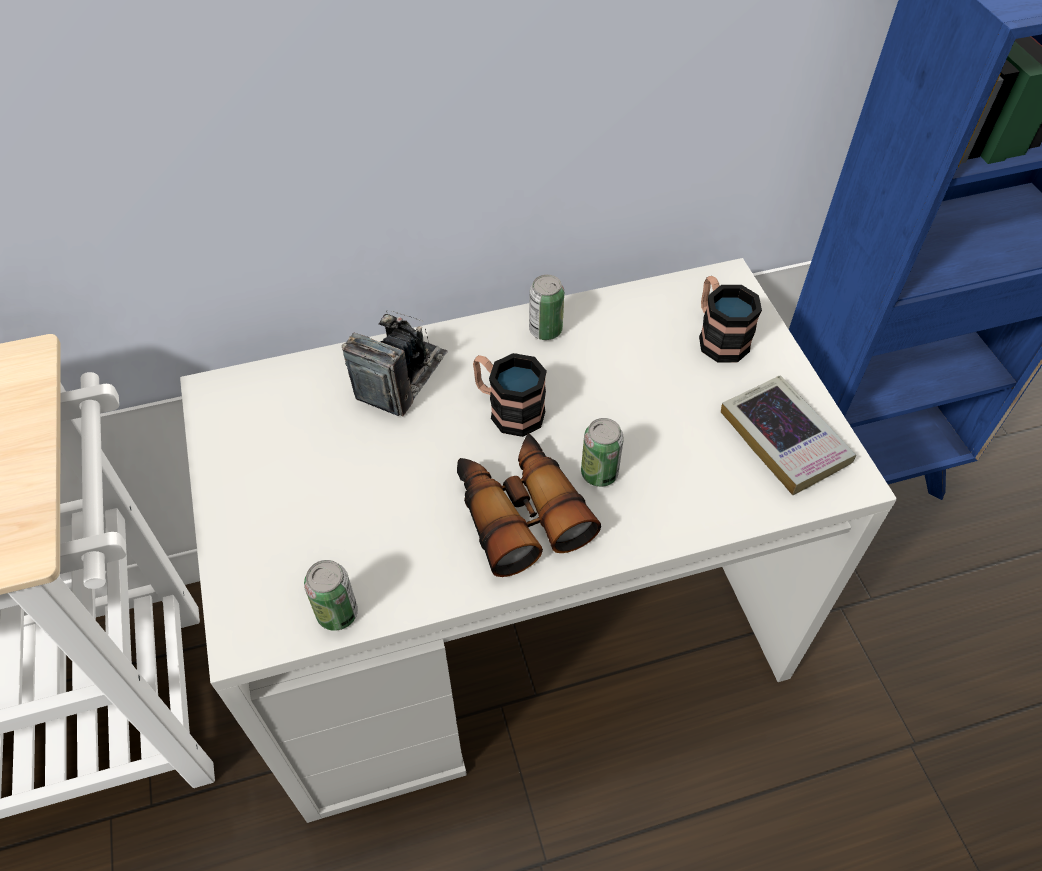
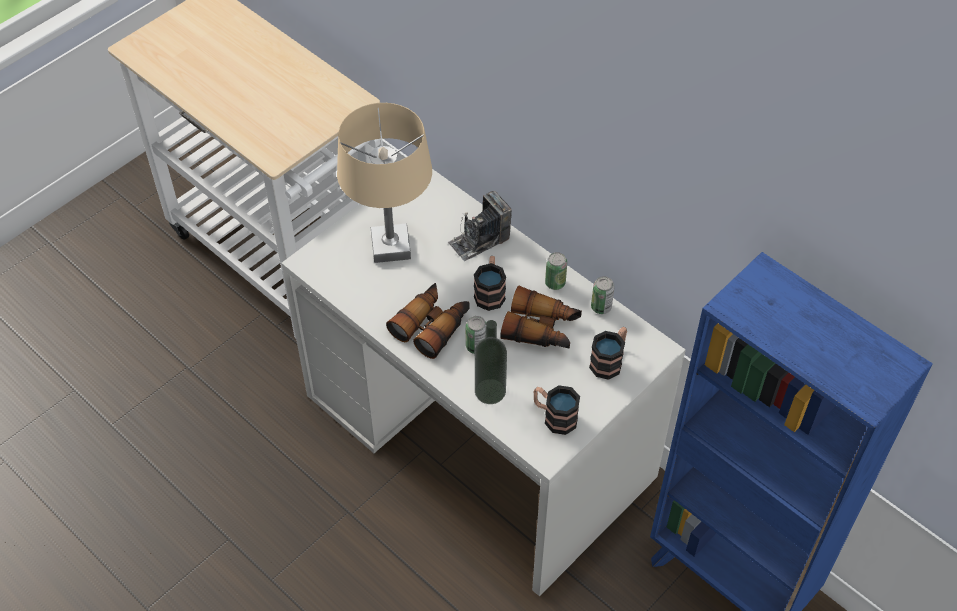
camera: 60 degrees right, 0 degrees up
can [304,560,358,631] -> can moved to [591,276,615,314]
camera [342,310,448,416] -> camera turned 150 degrees clockwise [448,191,512,261]
book [721,375,856,495] -> mug [534,385,580,435]
none -> beige table lamp [337,103,432,263]
none -> bottle [475,320,507,404]
none -> binoculars [500,286,582,348]

